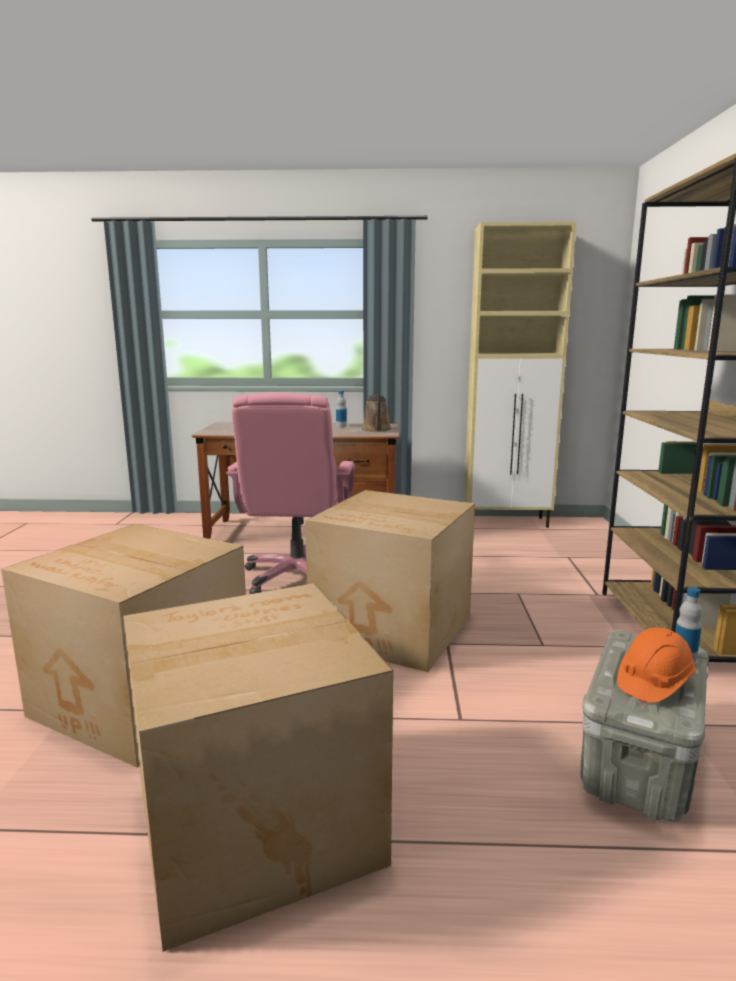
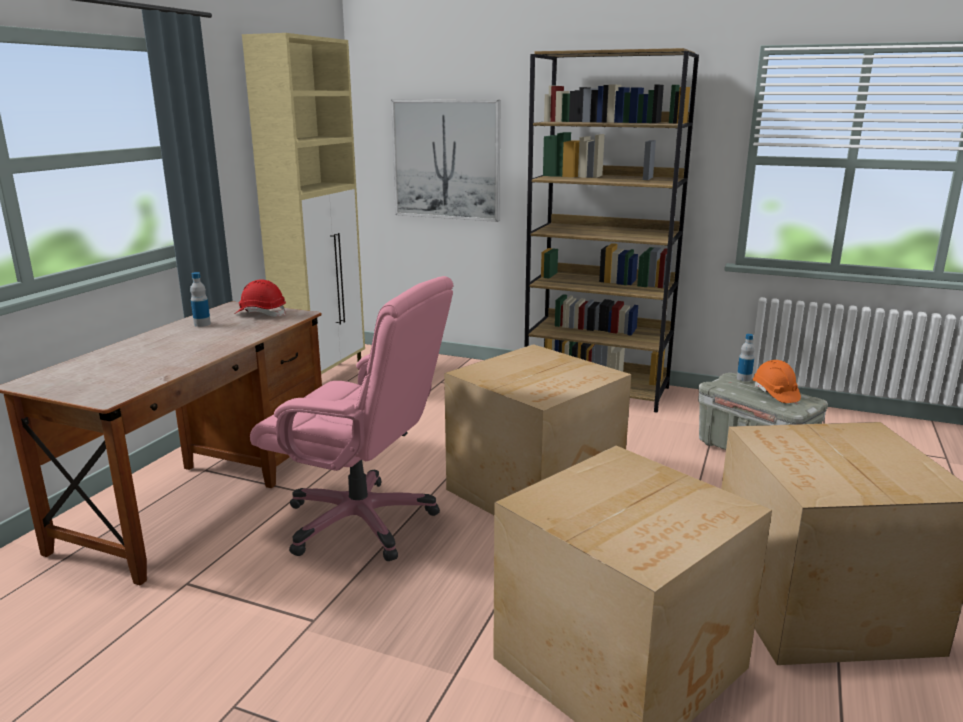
camera: 70 degrees left, 5 degrees up
brown watering can [362,394,392,432] -> red hard hat [236,279,286,317]
none -> picture [391,99,501,222]

